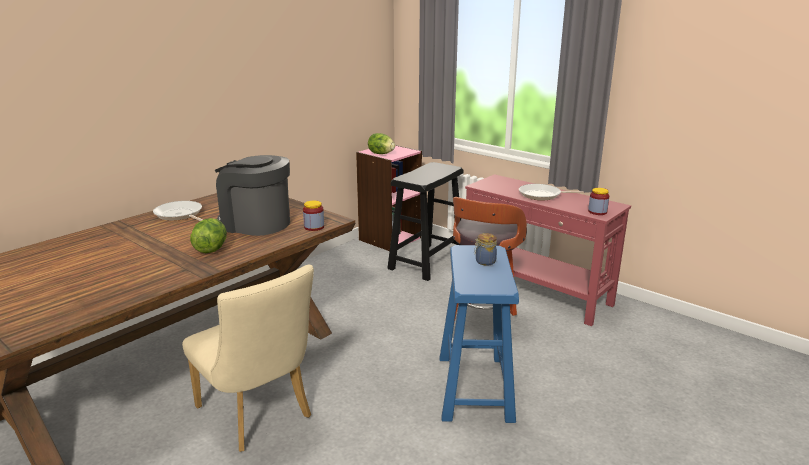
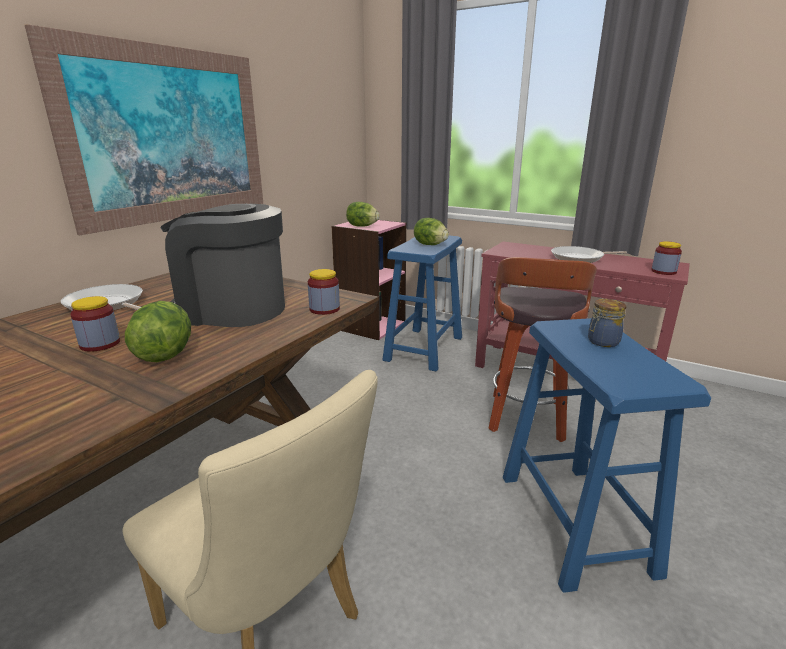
camera: 10 degrees left, 0 degrees up
black stool [387,162,464,281] -> blue stool [382,236,462,371]
none -> picture [25,24,263,235]
none -> jar [70,296,120,352]
none -> lettuce [414,218,449,245]

